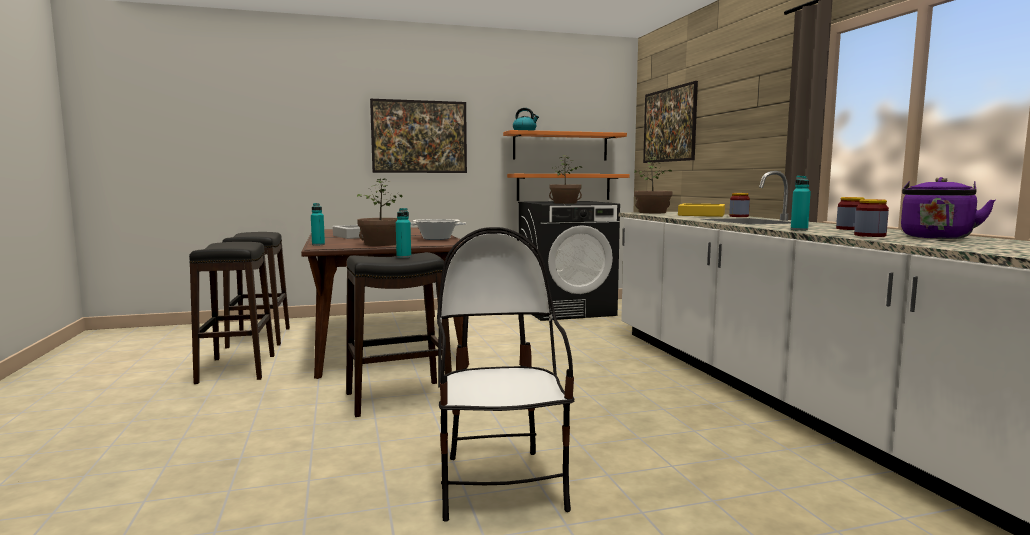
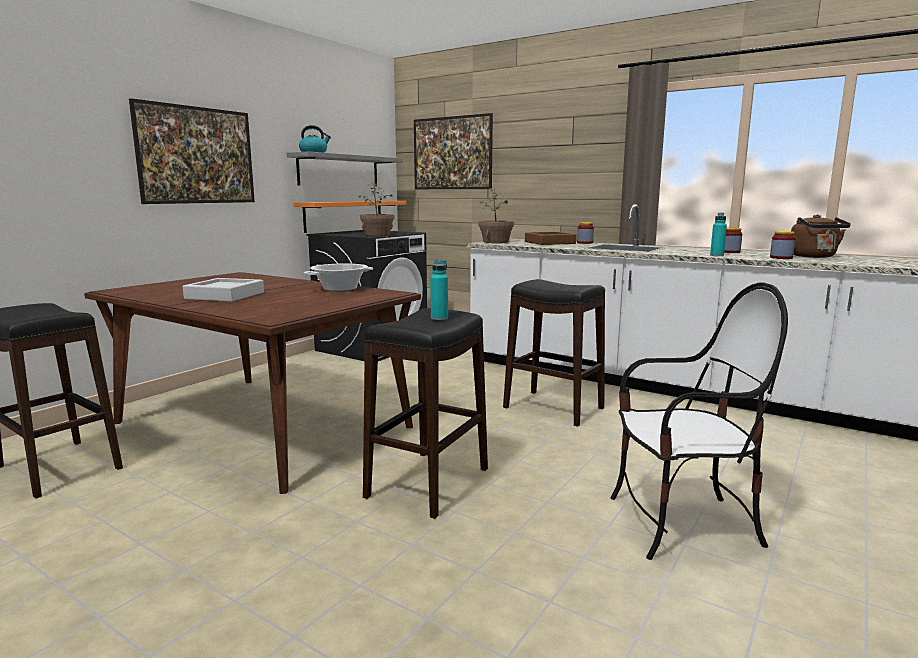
camera: 40 degrees left, 5 degrees up
black stool [189,242,275,384] -> black stool moved to [503,279,605,427]
turquoise bottle [311,203,325,245] -> none
potted plant [357,178,402,246] -> none
chair [437,227,575,522] -> chair turned 135 degrees clockwise [610,282,788,560]
orange shelf [503,130,627,160] -> grey shelf [287,151,403,186]
yellow tray [678,204,725,217] -> brown tray [525,232,576,245]
purple kettle [901,177,995,239] -> brown kettle [791,214,851,258]

